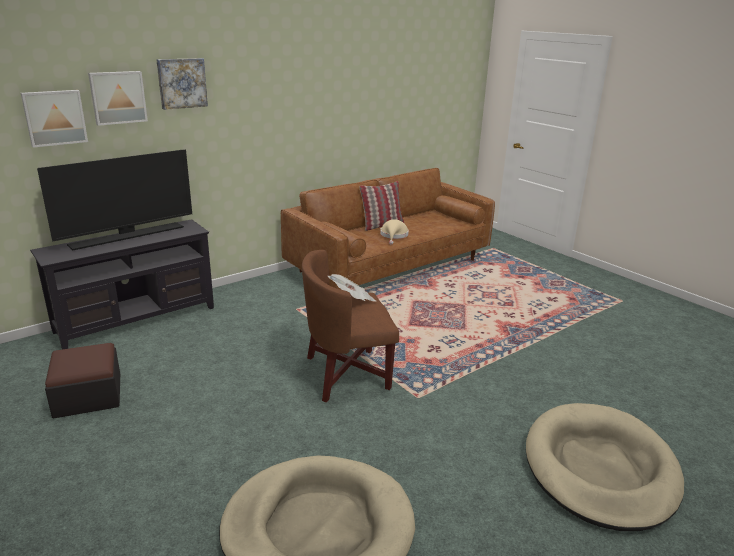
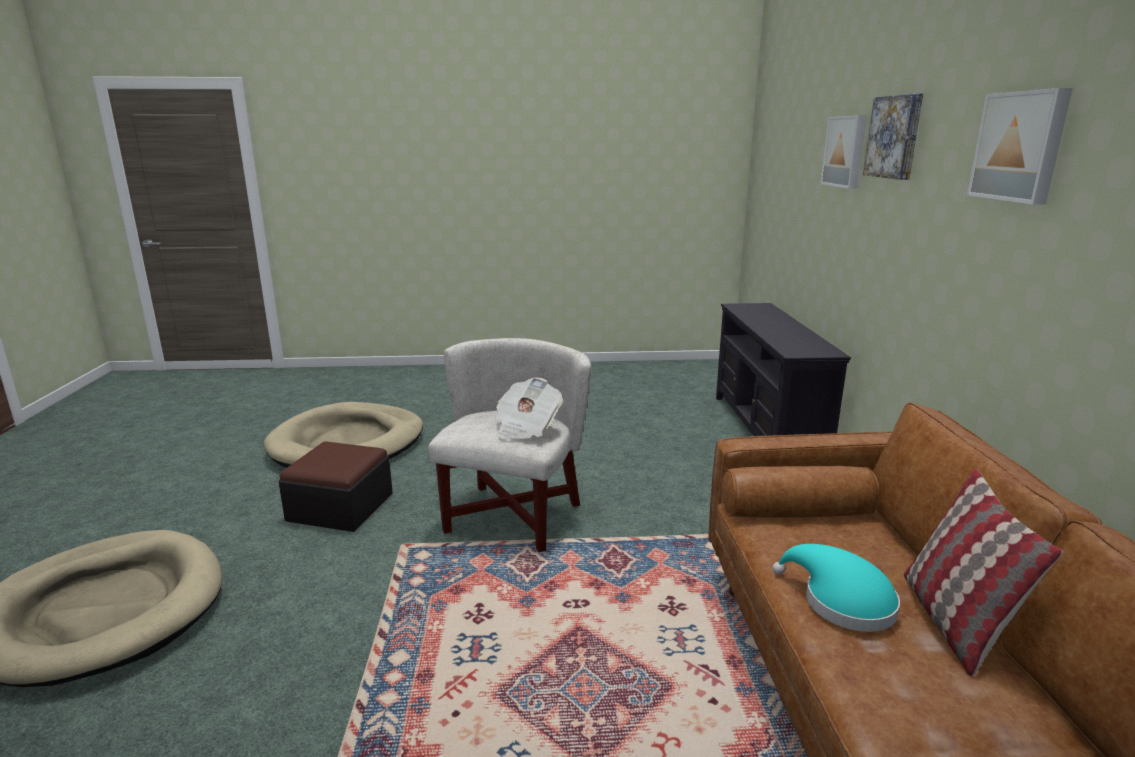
camera: 125 degrees right, 5 degrees down
picture [21,90,88,148] -> picture moved to [967,88,1073,205]
television [37,150,192,250] -> none
ottoman [45,343,120,418] -> ottoman moved to [279,441,393,532]
brown armchair [302,250,399,402] -> white armchair [428,338,591,552]
beige hat [380,219,409,244] -> turquoise hat [773,544,900,632]

